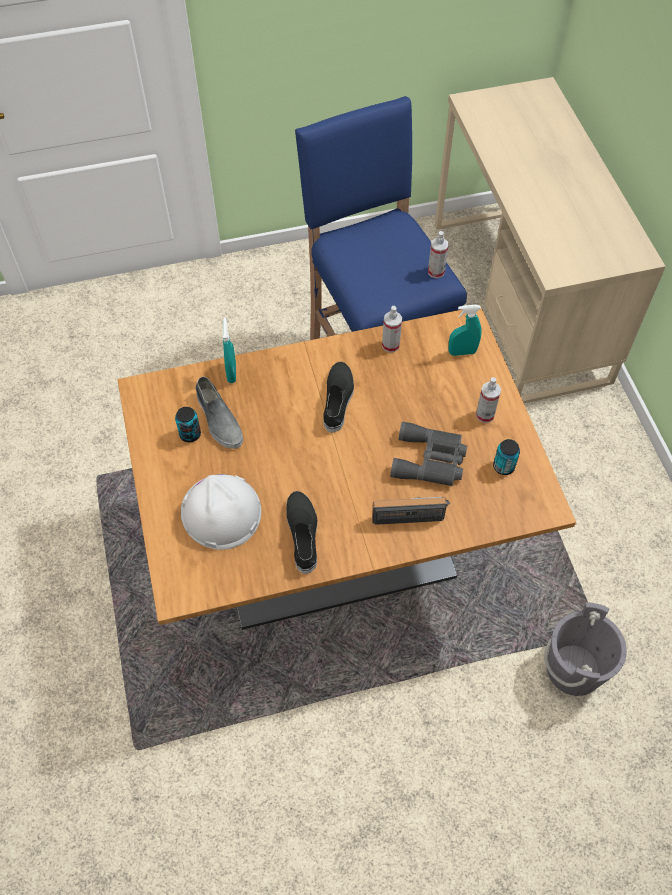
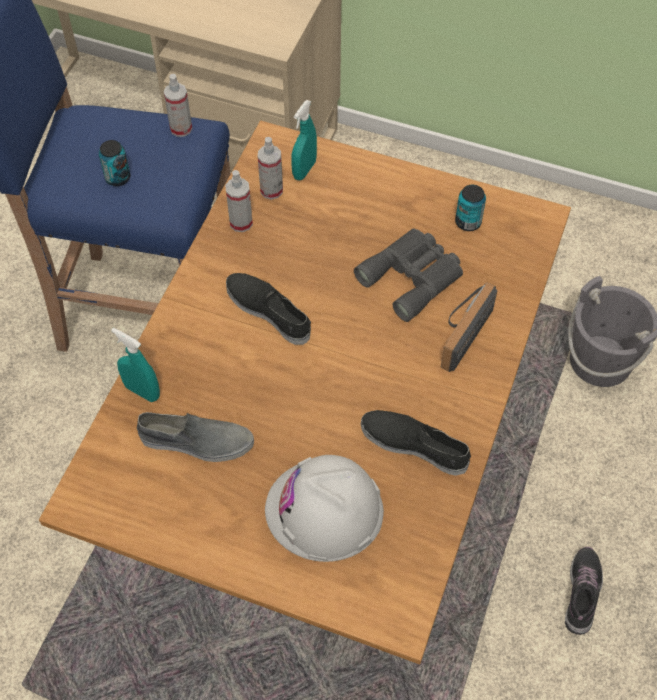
camera: 55 degrees left, 0 degrees up
can [175,407,201,442] -> can moved to [99,140,130,186]
spray bottle [476,377,501,423] -> spray bottle moved to [258,137,283,200]
none -> shoe [565,547,603,635]

